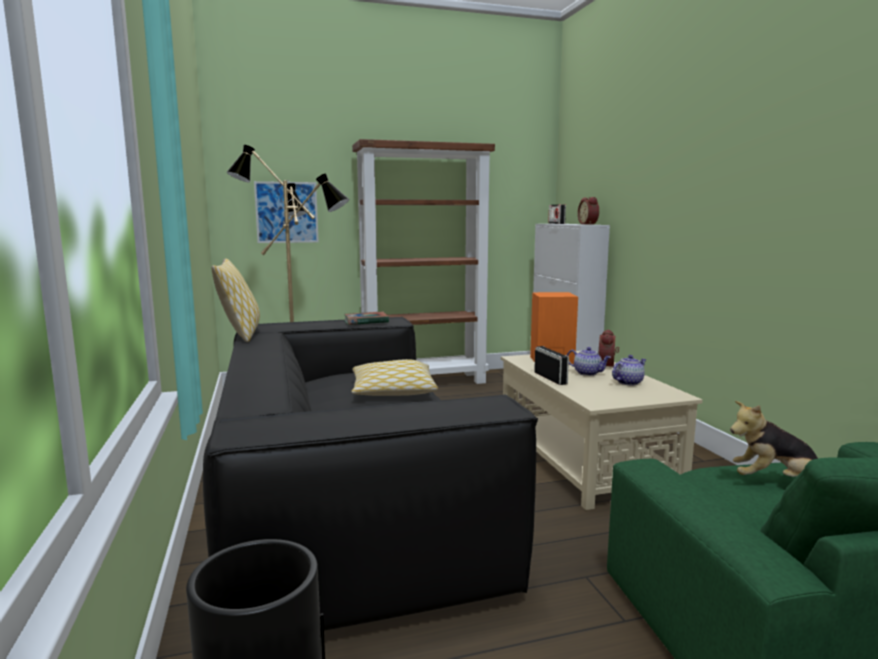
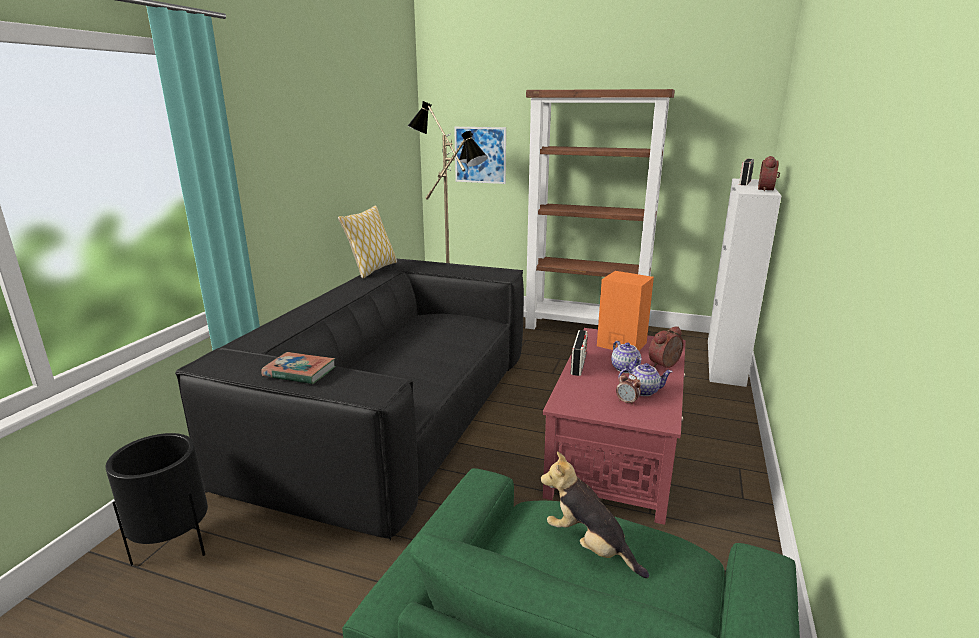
camera: 35 degrees right, 10 degrees up
book [344,311,389,325] -> book moved to [261,352,335,385]
pillow [351,359,438,396] -> none
beige coffee table [501,351,703,510] -> red coffee table [543,328,686,525]
none -> alarm clock [616,373,641,406]

